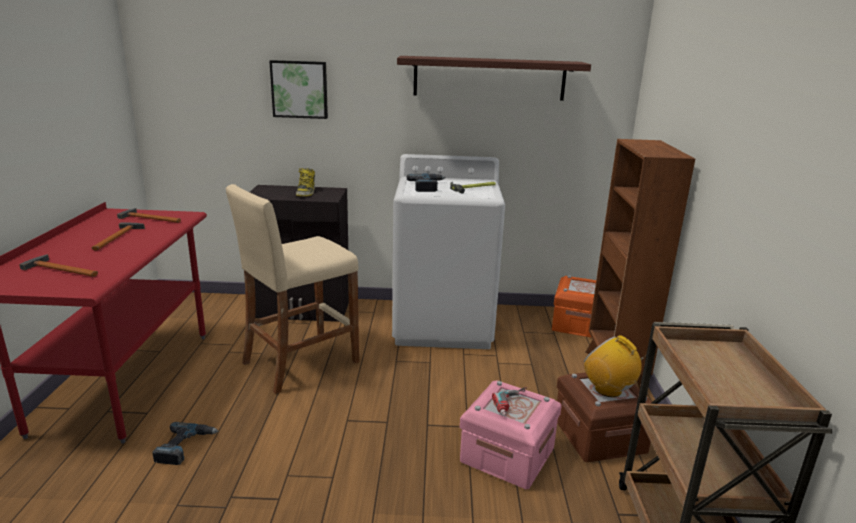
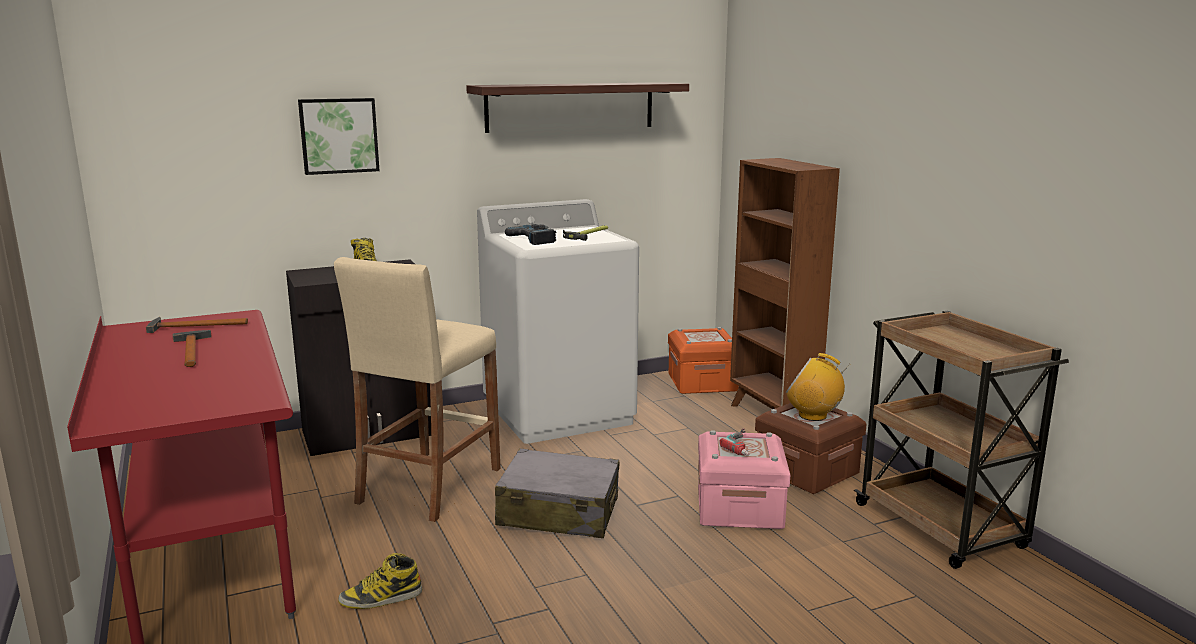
camera: 25 degrees left, 5 degrees down
hammer [19,254,98,277] -> none
power drill [152,422,219,465] -> boot [338,553,422,609]
none -> grey suitcase [495,448,619,538]

